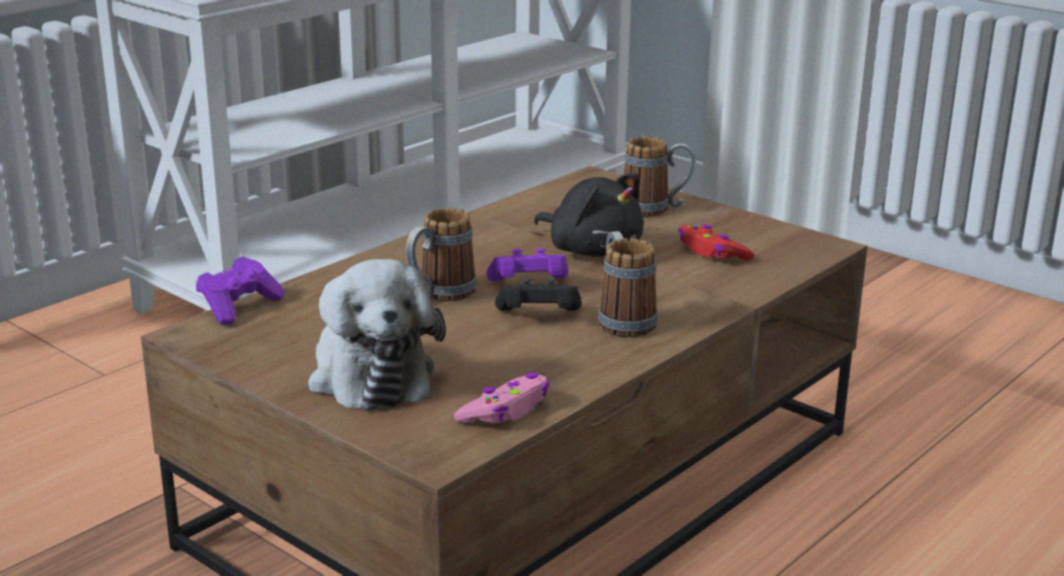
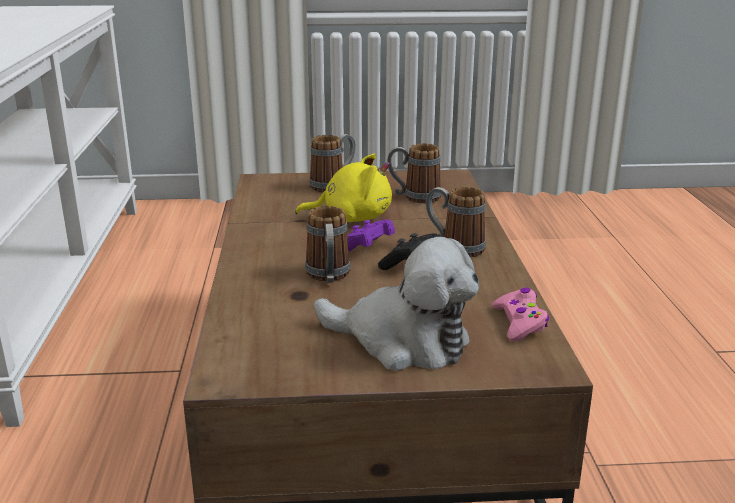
camera: 45 degrees left, 0 degrees up
purple game controller [196,257,284,325] -> none
black plush toy [534,173,644,257] -> yellow plush toy [295,154,392,222]
red game controller [678,224,755,261] -> mug [387,143,441,203]

